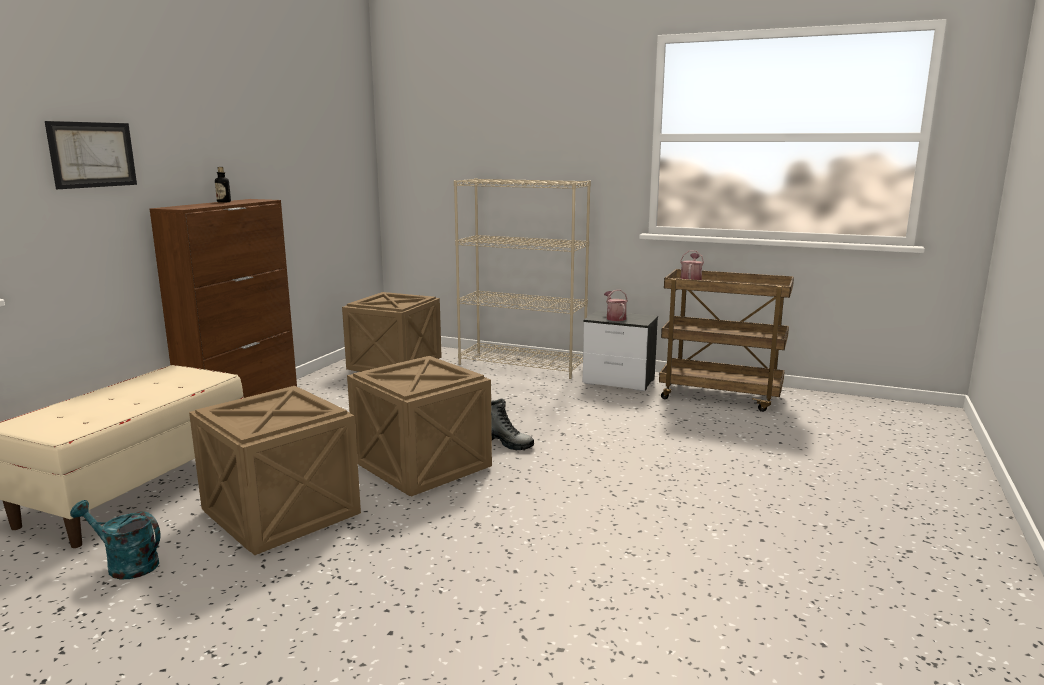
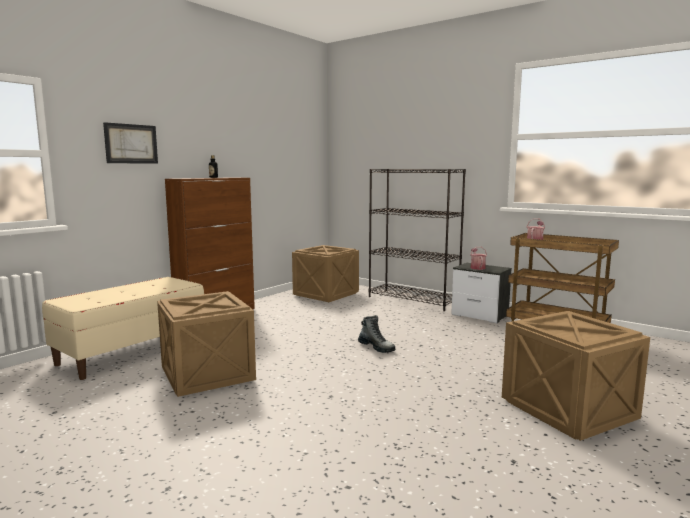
camera: 15 degrees right, 5 degrees down
turquoise watering can [70,500,161,580] -> none
crate [347,356,492,497] -> crate moved to [502,311,650,441]
beige bookcase [454,178,591,379] -> black bookcase [369,169,466,311]

